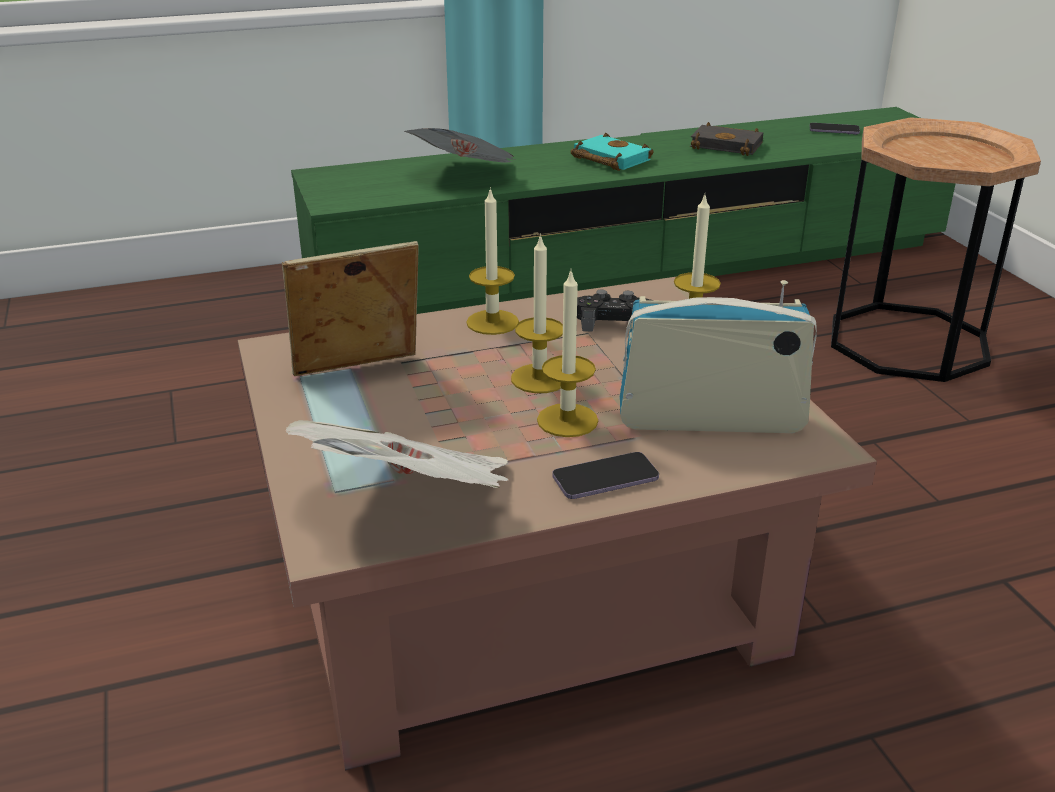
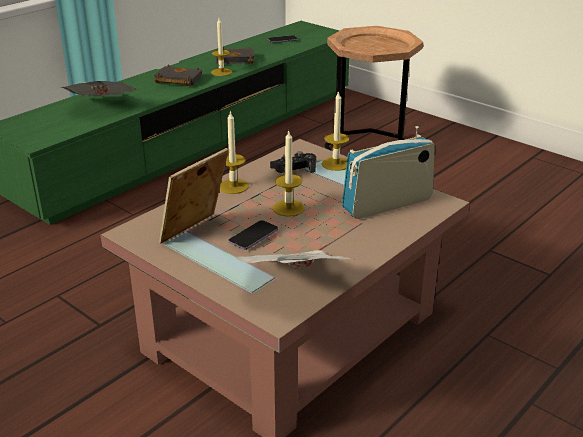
camera: 30 degrees left, 0 degrees up
candle [537,268,598,437] -> candle moved to [211,18,232,76]
phone [552,452,659,499] -> phone moved to [229,220,278,250]
turquoise book [571,133,653,171] -> black book [154,65,202,86]

